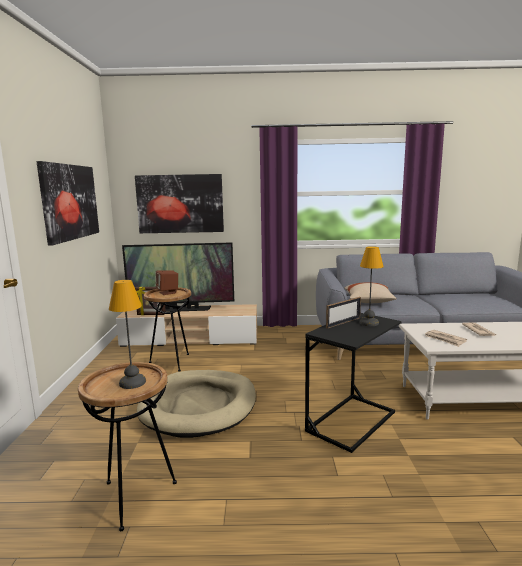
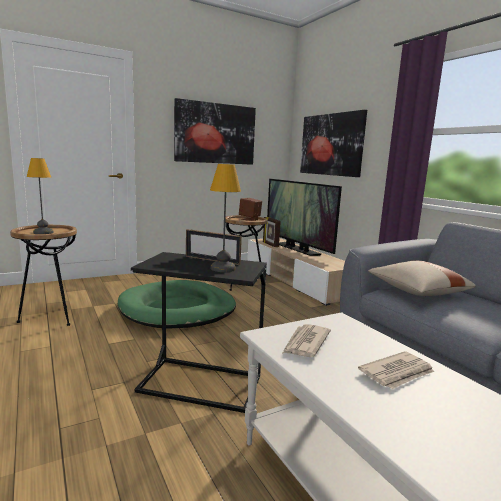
camera: 60 degrees right, 0 degrees up
beige dog bed [137,370,256,438] -> green dog bed [118,280,236,329]

